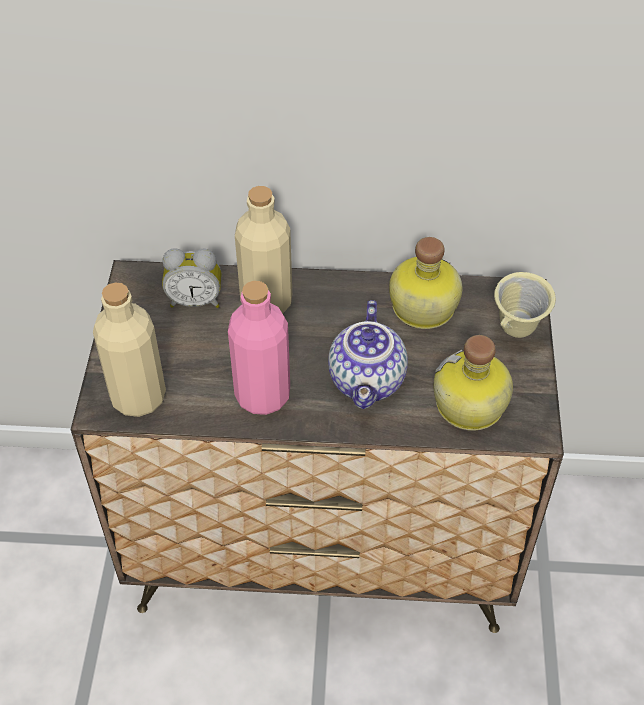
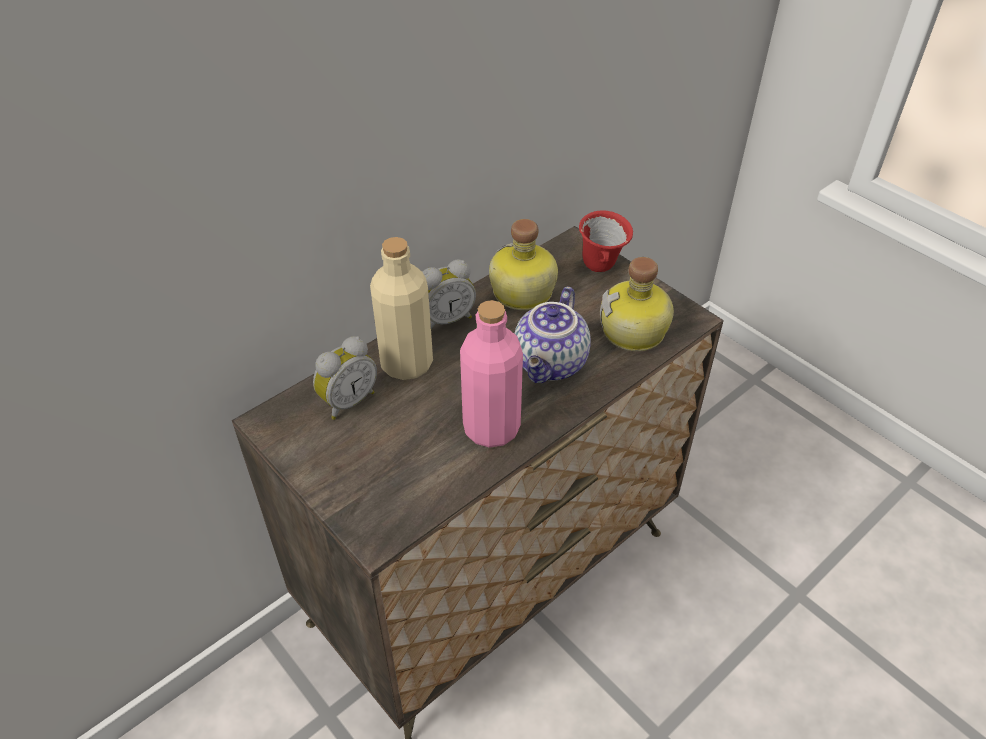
camera: 45 degrees left, 5 degrees down
beige bottle [93,283,166,417] -> none
teapot [328,300,408,409] -> teapot turned 60 degrees clockwise [514,286,591,383]
beige mug [494,272,556,338] -> red mug [579,211,633,272]
none -> alarm clock [423,259,476,329]

